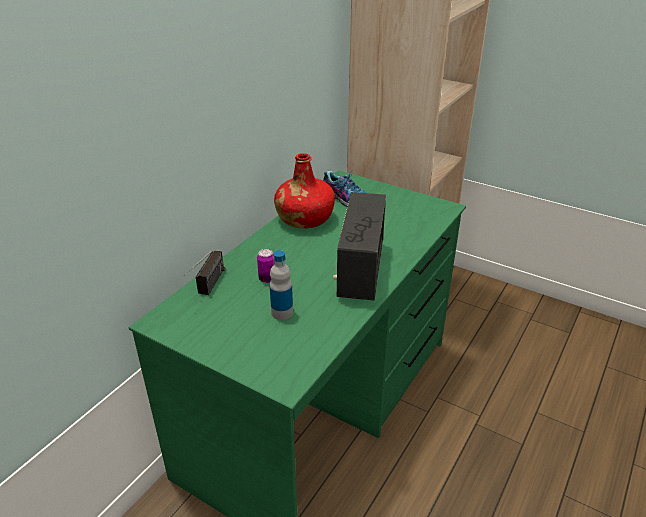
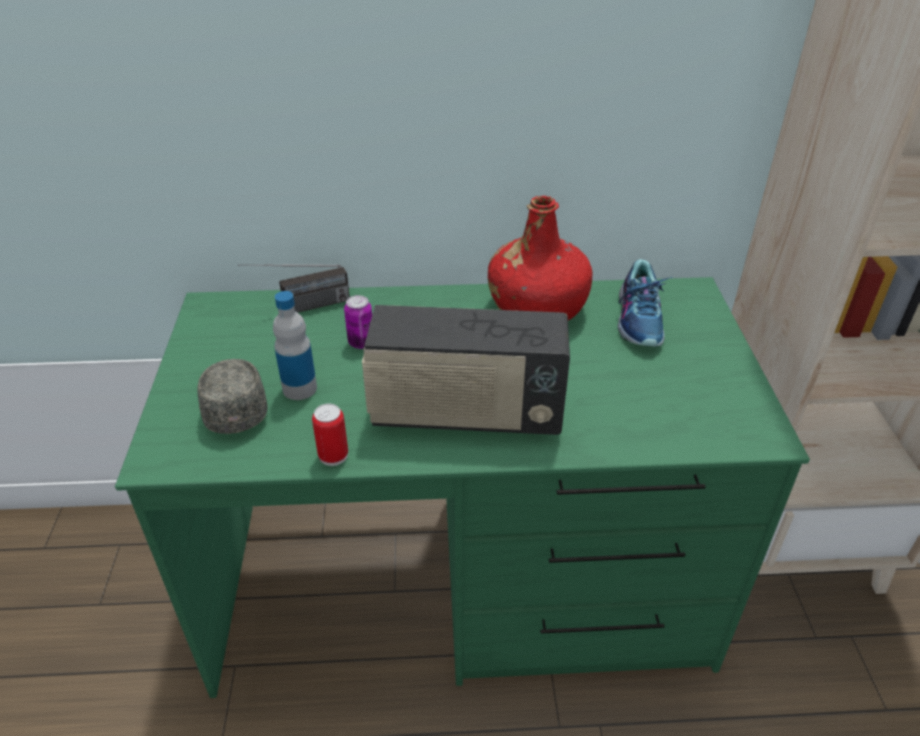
camera: 55 degrees right, 5 degrees up
radio [333,192,386,301] -> radio turned 150 degrees counterclockwise [362,305,570,435]
none -> grey cap [198,359,268,434]
none -> can [312,404,348,466]

